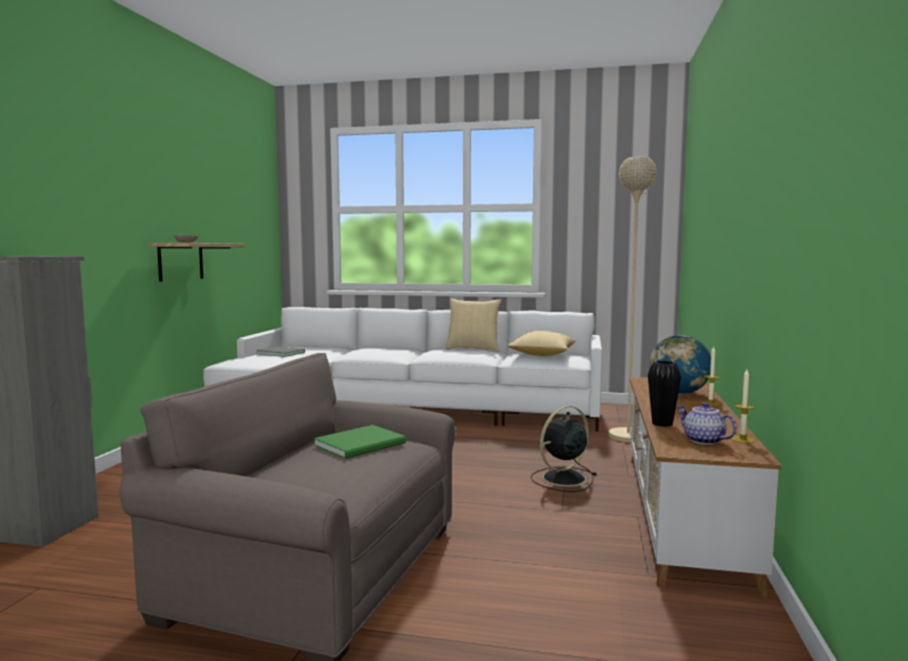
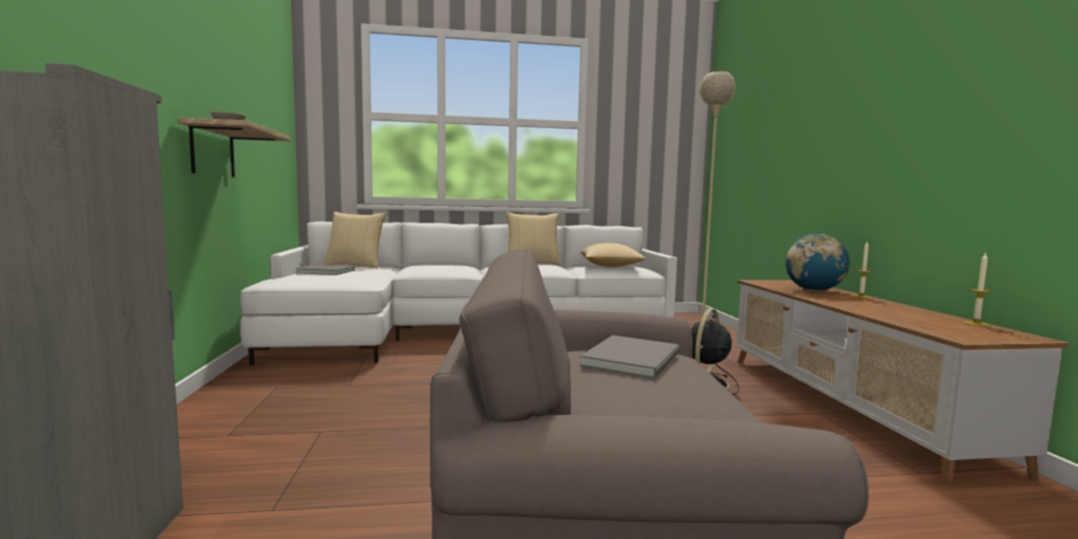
camera: 20 degrees left, 0 degrees up
green book [314,425,406,459] -> grey book [580,335,680,379]
black vase [648,361,681,427] -> none
teapot [677,402,737,445] -> none
none -> pillow [323,212,386,269]

